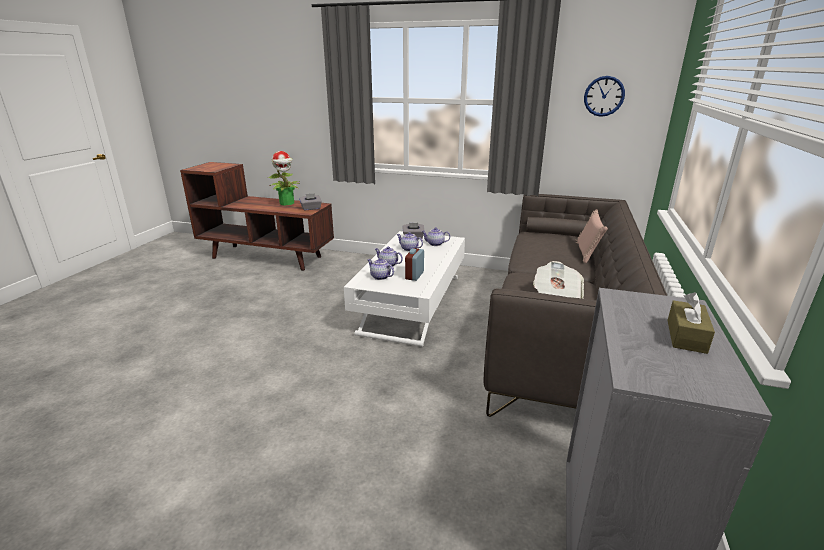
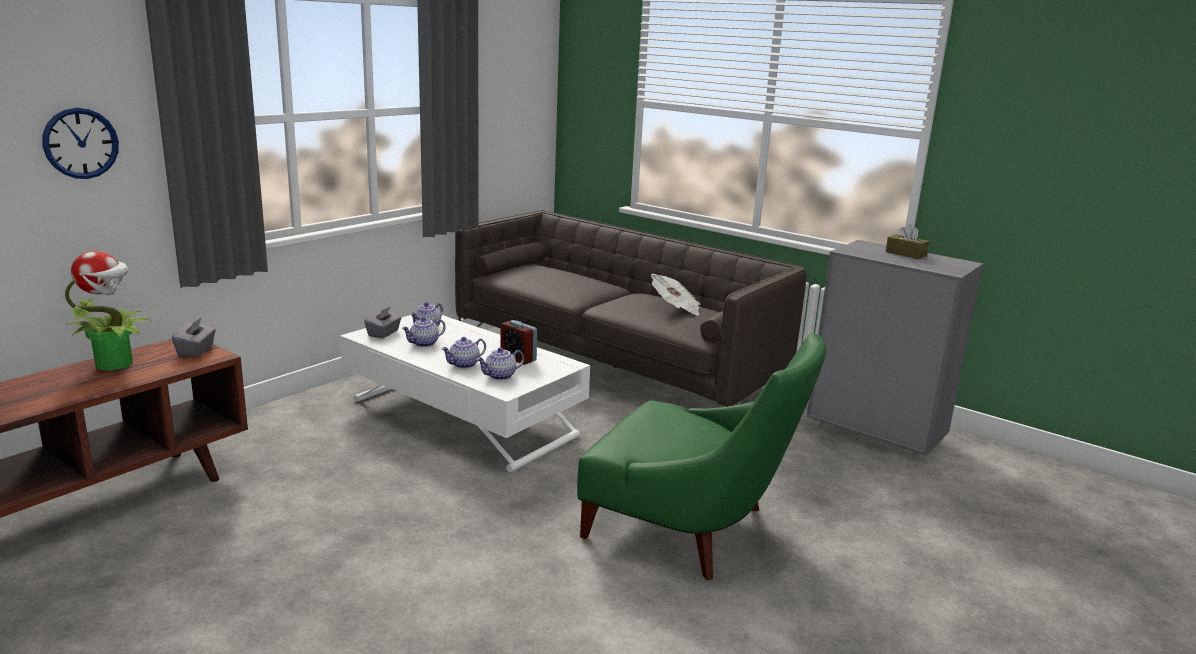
camera: 70 degrees left, 5 degrees down
beige pillow [576,209,608,263] -> none
wall clock [584,76,625,117] -> wall clock moved to [42,108,119,179]
none -> green armchair [577,333,826,580]

